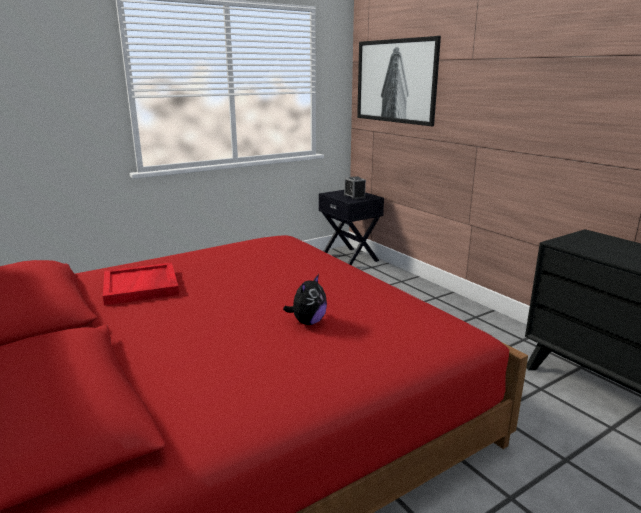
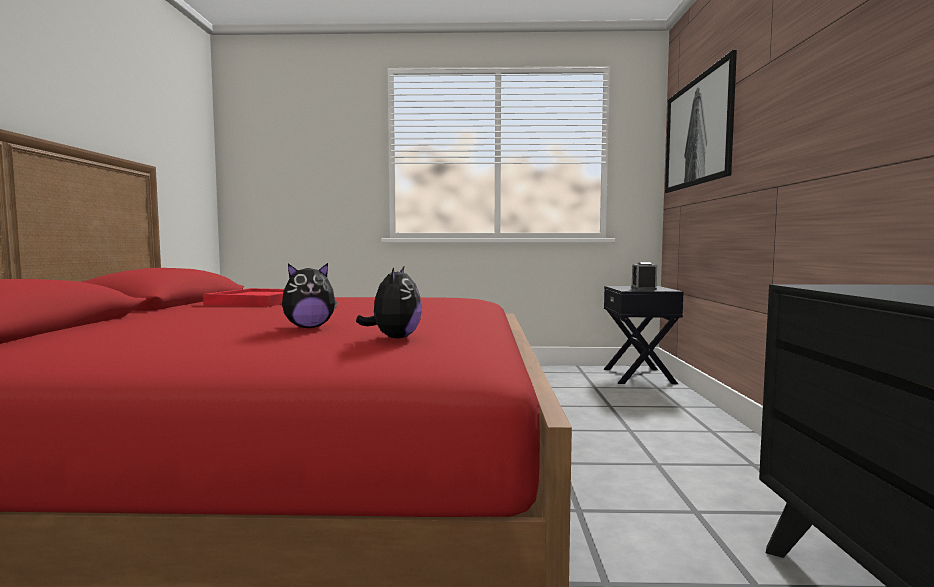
camera: 35 degrees right, 15 degrees down
none -> plush toy [356,265,422,338]

